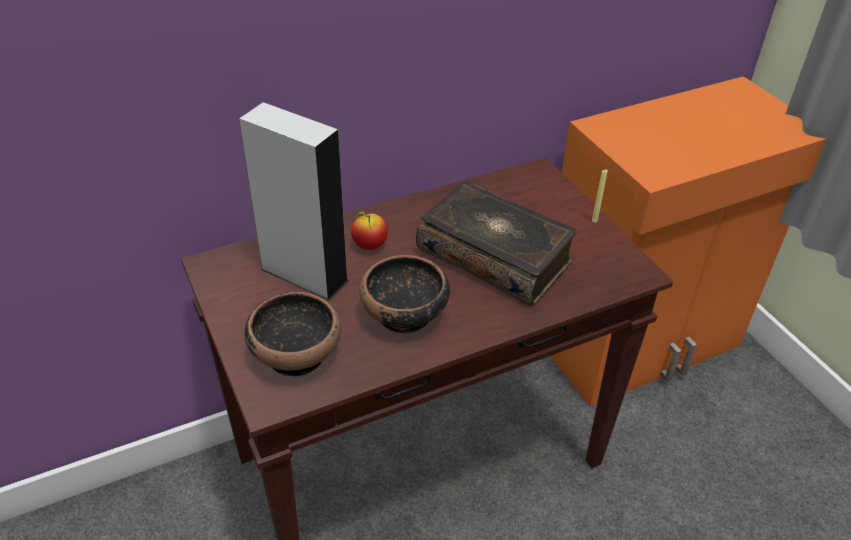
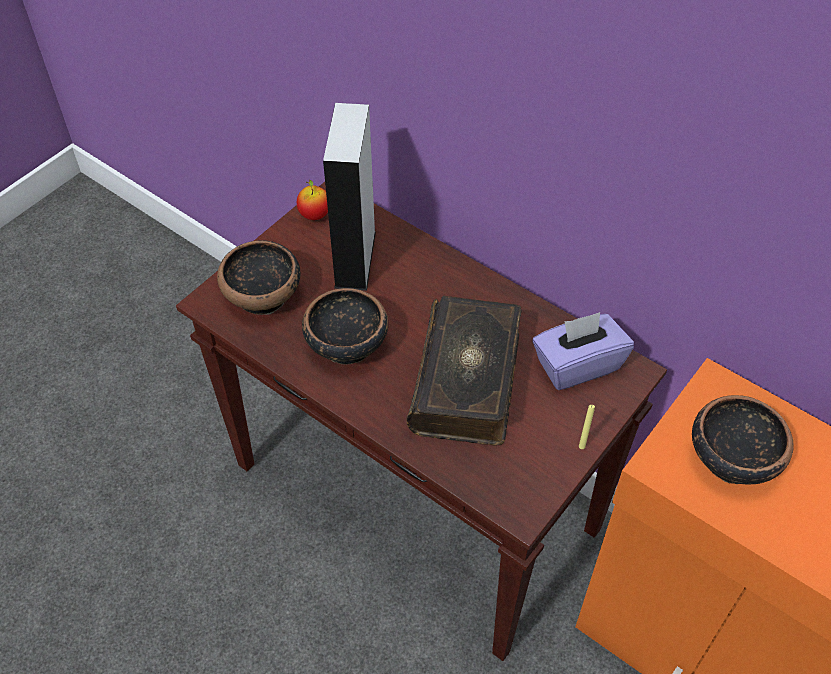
camera: 65 degrees right, 10 degrees up
apple [351,211,388,250] -> apple moved to [297,180,328,220]
none -> purple tissue box [532,312,634,390]
none -> bowl [692,395,794,485]

